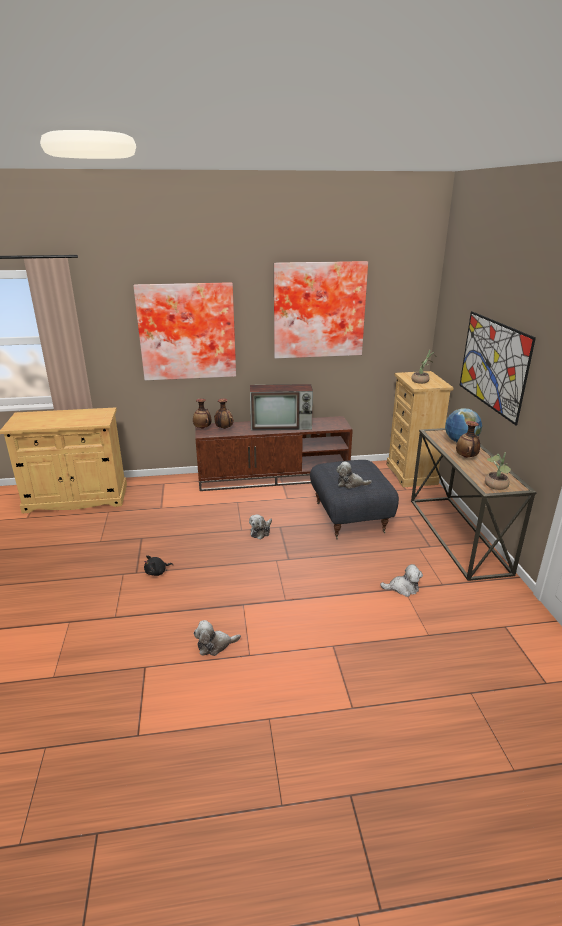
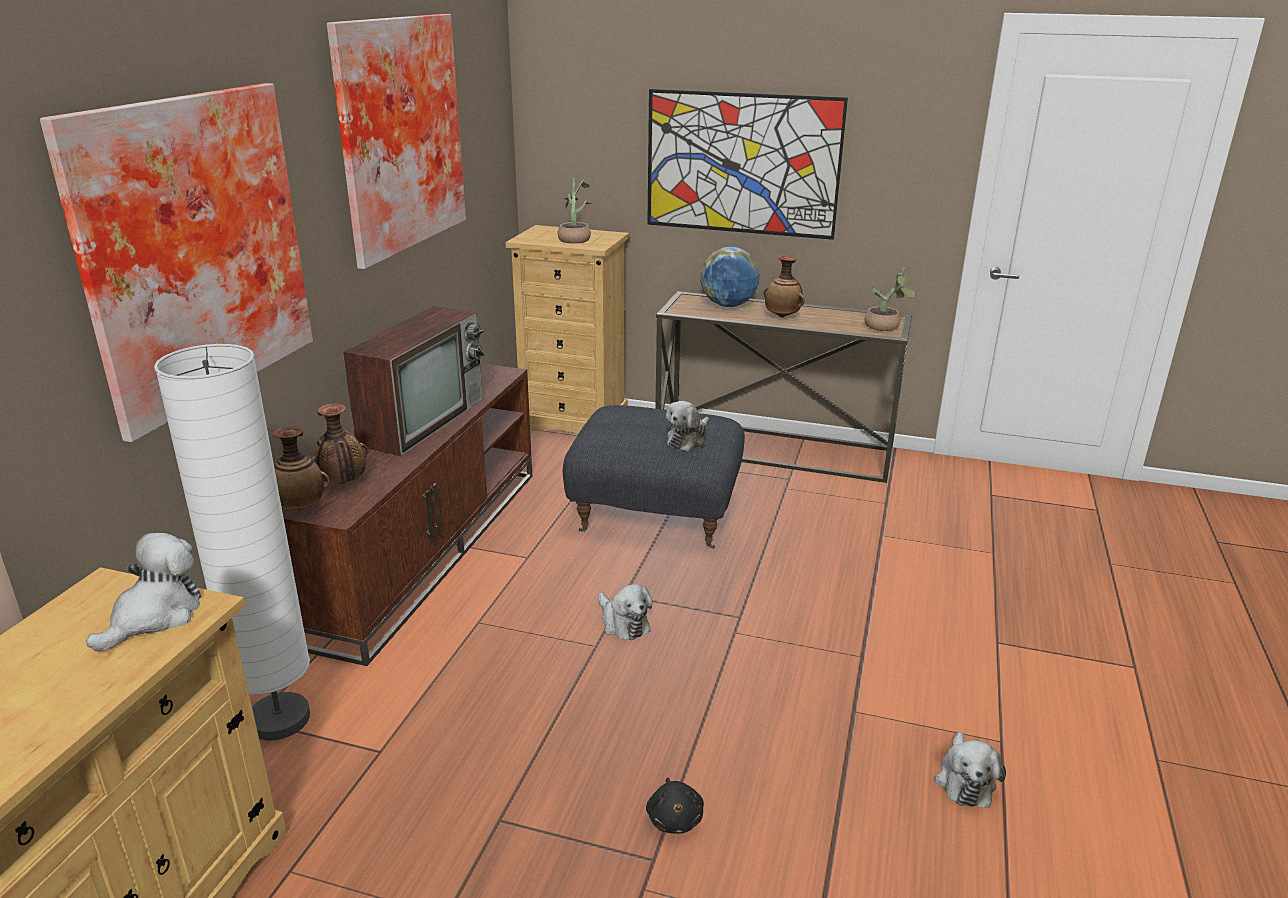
camera: 65 degrees left, 0 degrees up
plush toy [380,564,423,597] -> plush toy moved to [86,533,201,651]
none -> white floor lamp [154,344,310,741]

